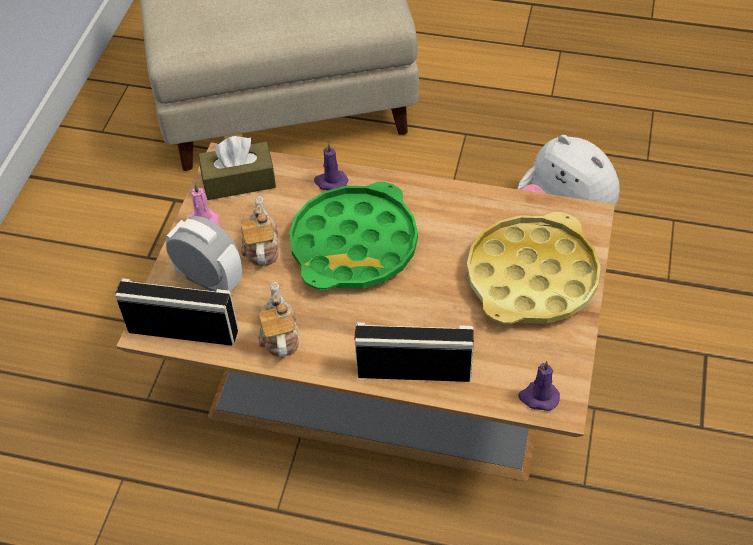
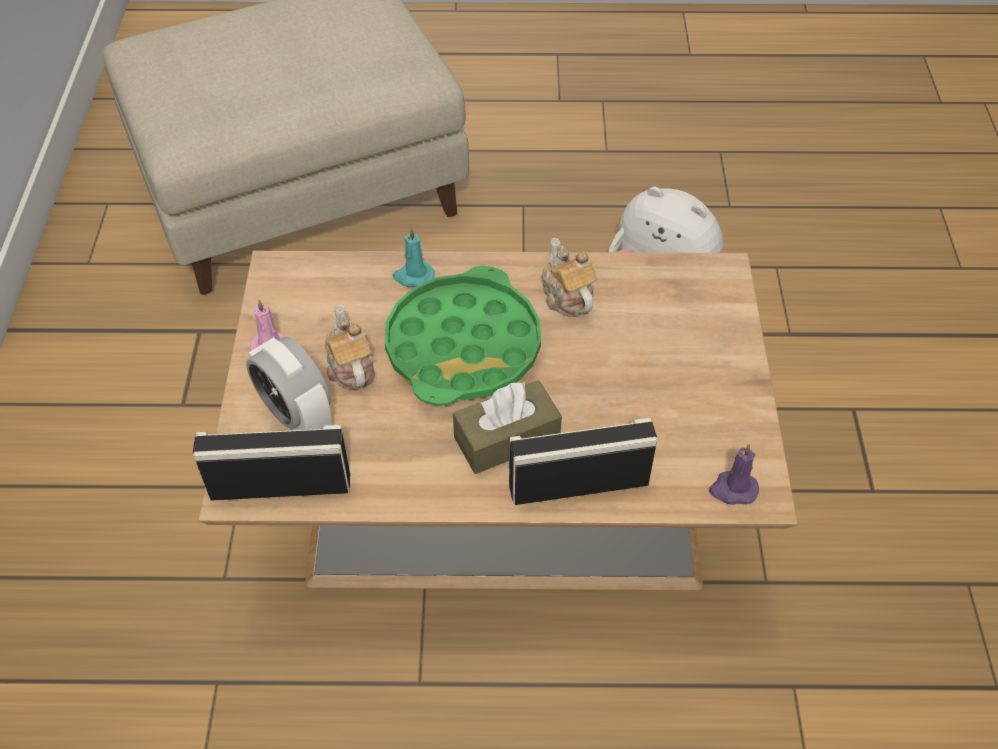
camera: 15 degrees left, 0 degrees up
alarm clock [165,216,242,292] -> alarm clock turned 150 degrees counterclockwise [246,337,331,431]
brown tissue box [198,136,276,200] -> brown tissue box moved to [453,380,562,474]
teapot [258,282,299,357] -> teapot moved to [542,238,597,317]
purple candle [314,142,348,191] -> turquoise candle [392,227,435,287]
yellow tray [467,212,601,324] -> none

